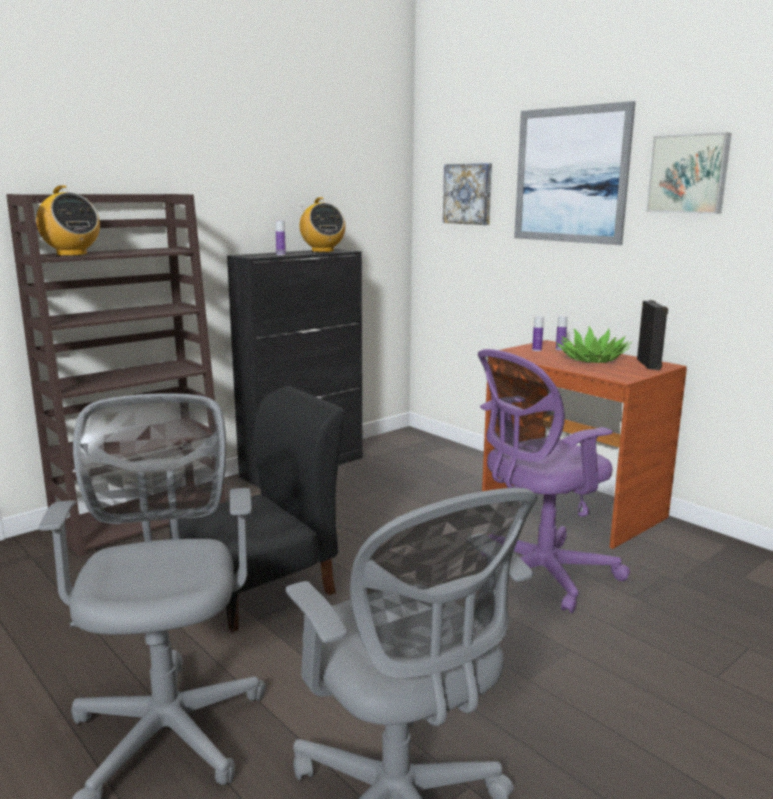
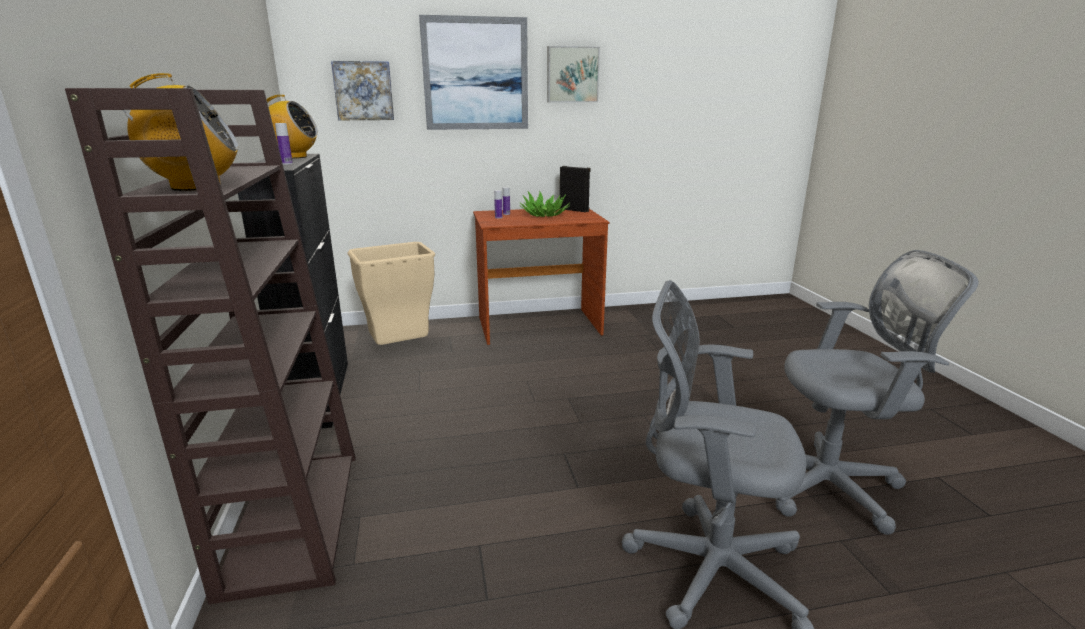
camera: 60 degrees left, 5 degrees up
black chair [169,386,345,632] -> none
purple office chair [478,349,630,613] -> none
none -> beige trash can [348,242,435,345]

